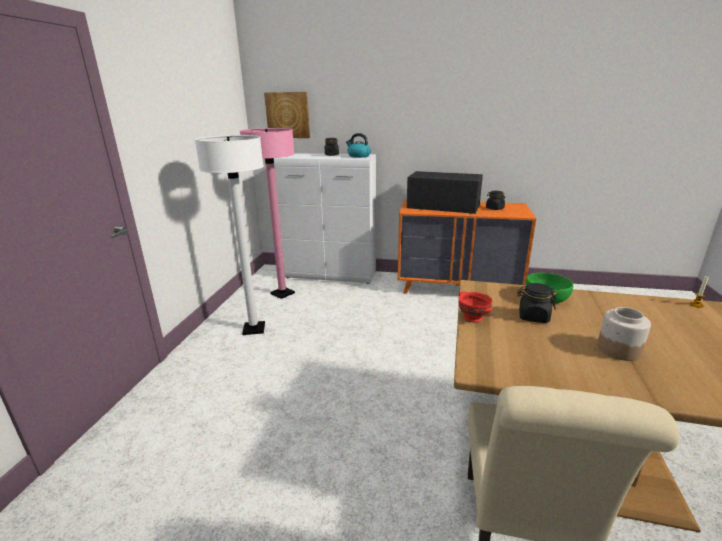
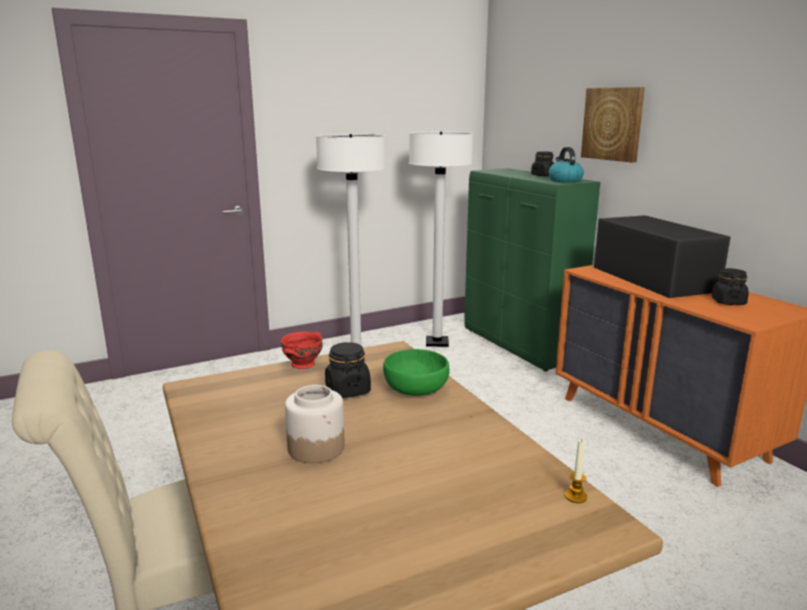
camera: 50 degrees right, 5 degrees down
pink floor lamp [240,128,295,299] -> white floor lamp [409,132,473,347]
picture [264,92,310,138] -> picture moved to [581,87,645,163]
white cabinet [274,153,376,284] -> green cabinet [464,168,600,372]

